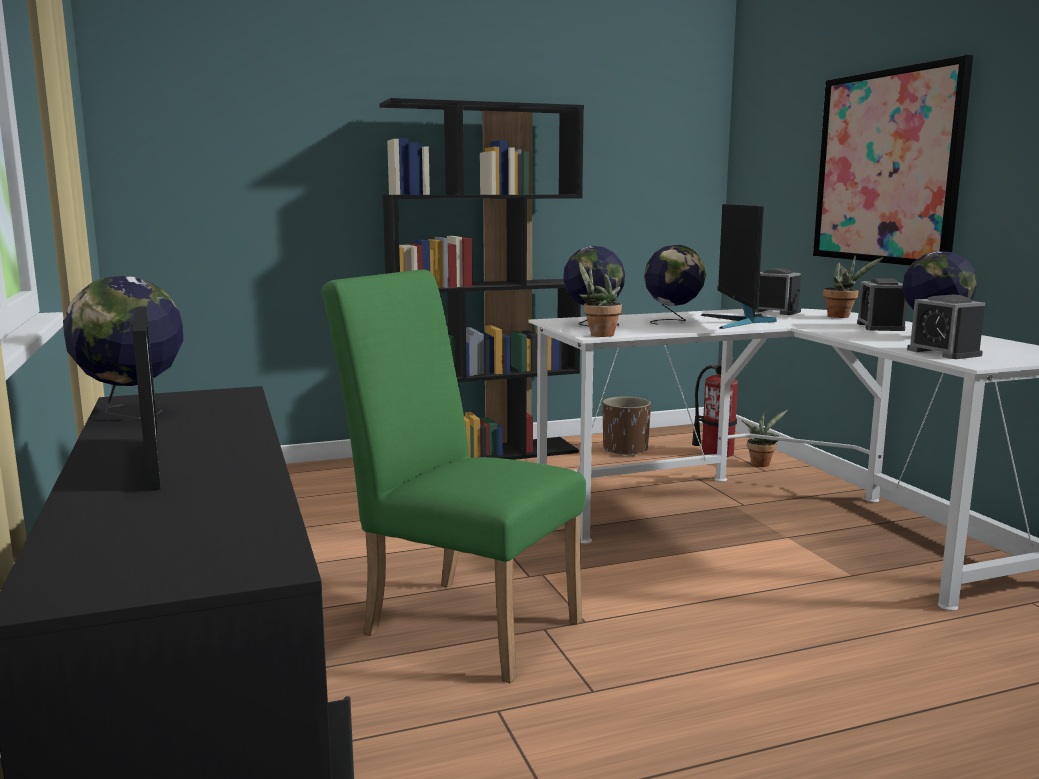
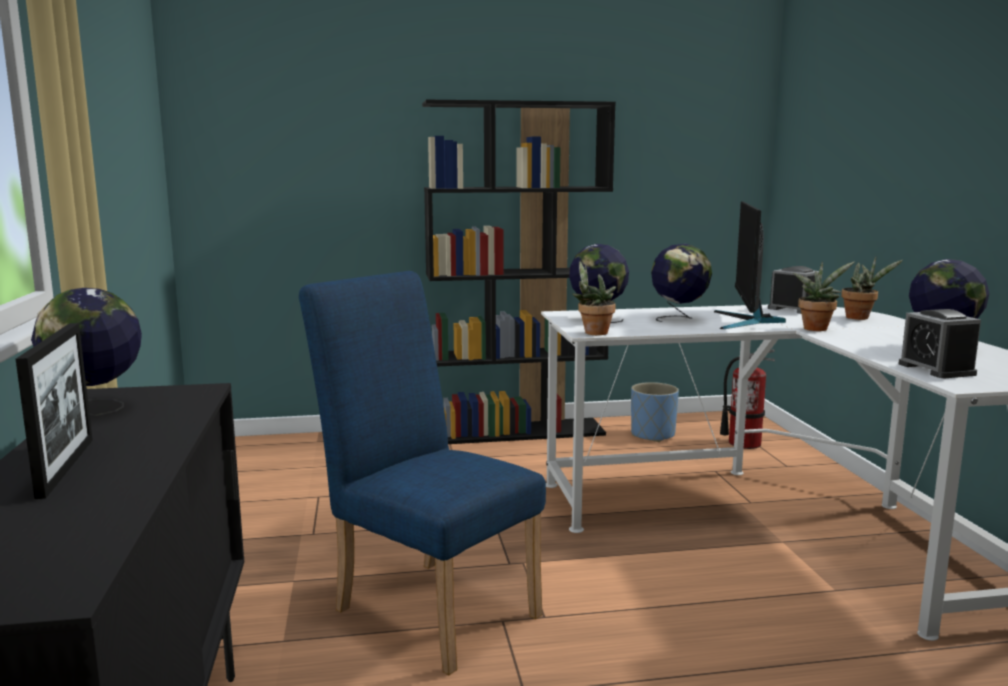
camera: 10 degrees right, 0 degrees up
green chair [321,270,586,683] -> blue chair [299,271,546,675]
brown planter [603,396,651,456] -> blue planter [631,382,679,442]
potted plant [742,410,788,467] -> potted plant moved to [793,261,855,331]
picture [813,55,973,266] -> none
alarm clock [857,278,907,331] -> none

